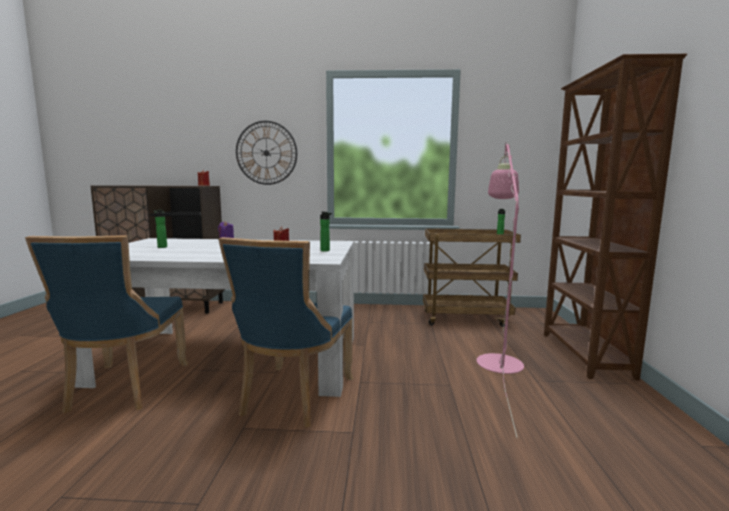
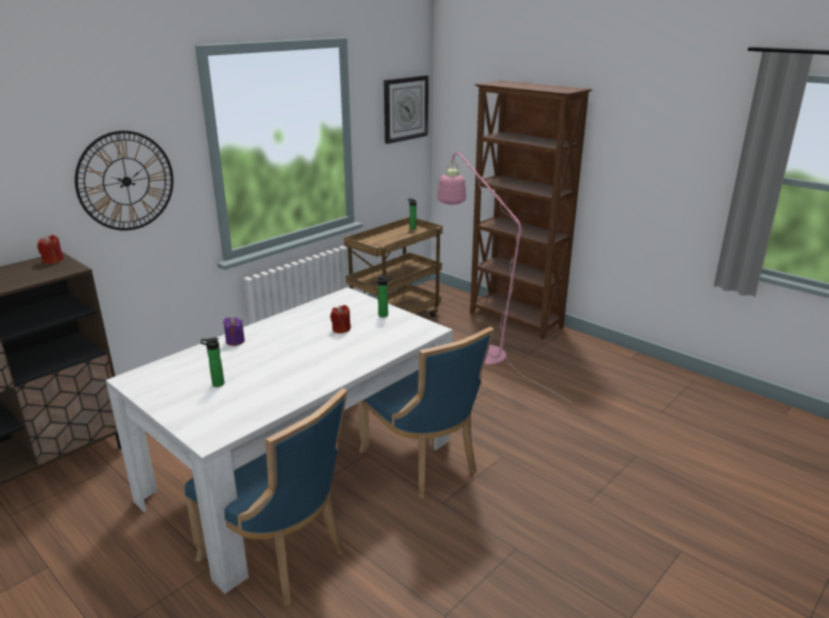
camera: 50 degrees left, 15 degrees up
none -> wall clock [384,75,429,144]

